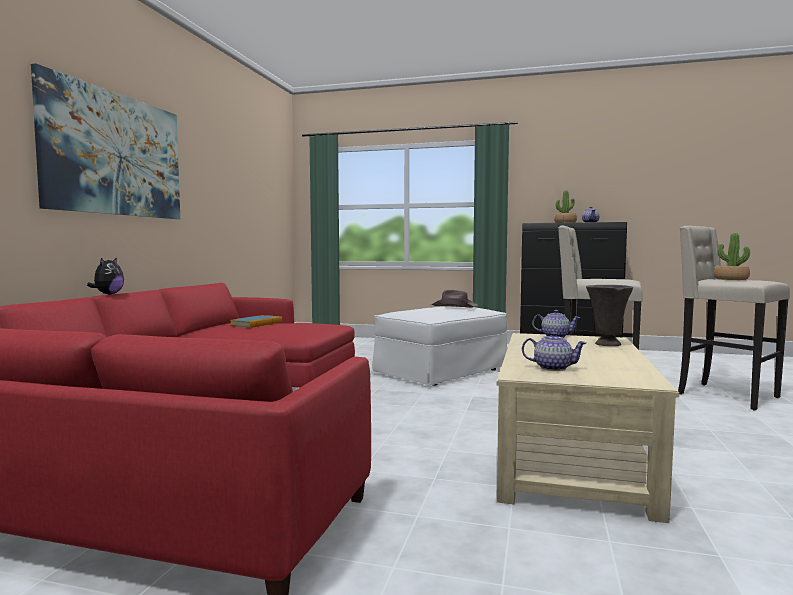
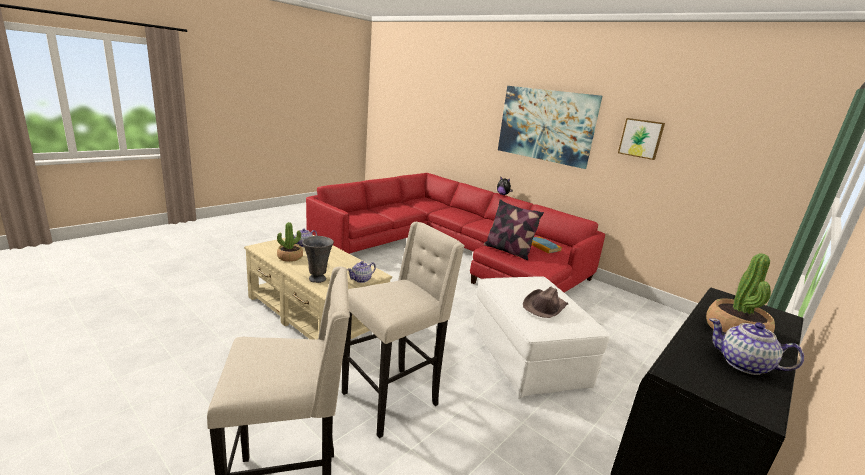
camera: 115 degrees right, 15 degrees up
potted plant [714,233,750,280] -> potted plant moved to [277,222,303,262]
none -> pillow [484,199,544,260]
none -> picture [618,118,665,160]

